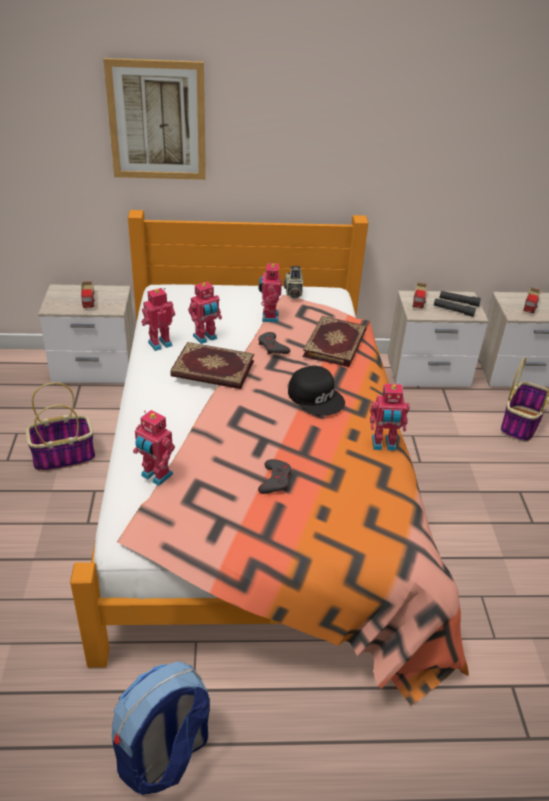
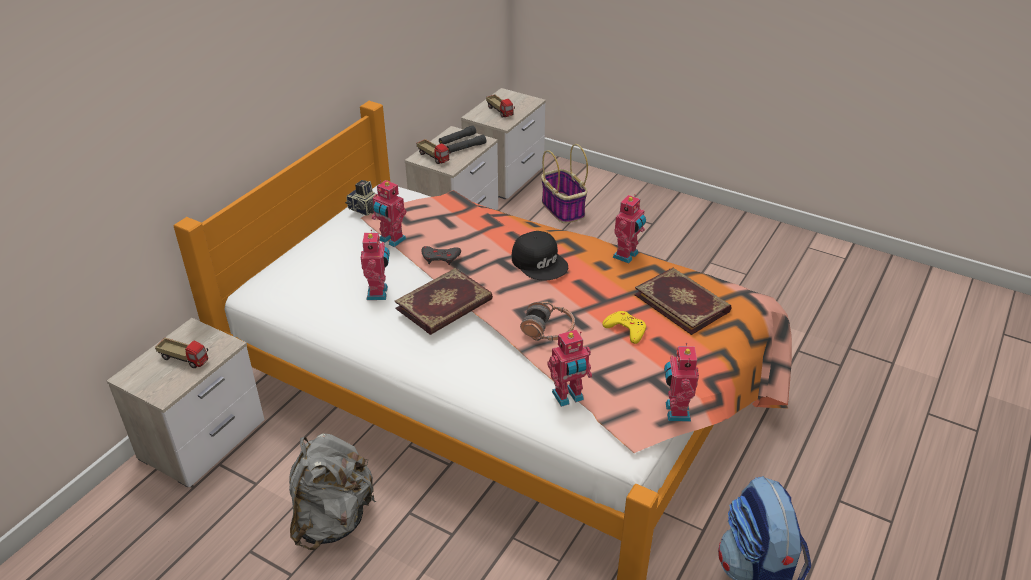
camera: 55 degrees left, 0 degrees up
basket [26,382,96,472] -> grey backpack [289,433,376,550]
picture [103,58,206,180] -> none
toy robot [141,288,175,351] -> toy robot moved to [664,343,699,422]
grey game controller [258,459,291,494] -> yellow game controller [602,311,646,344]
black cap [288,366,345,416] -> black cap turned 60 degrees clockwise [512,231,568,280]
book [303,316,366,367] -> book moved to [634,268,731,335]
none -> headphones [520,301,575,341]

